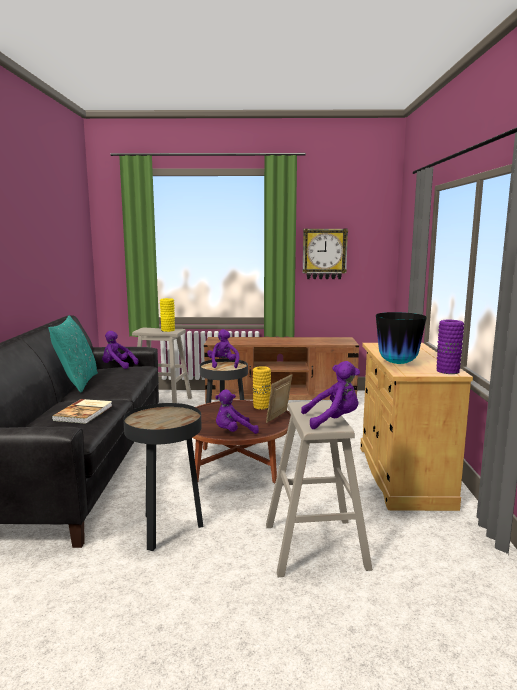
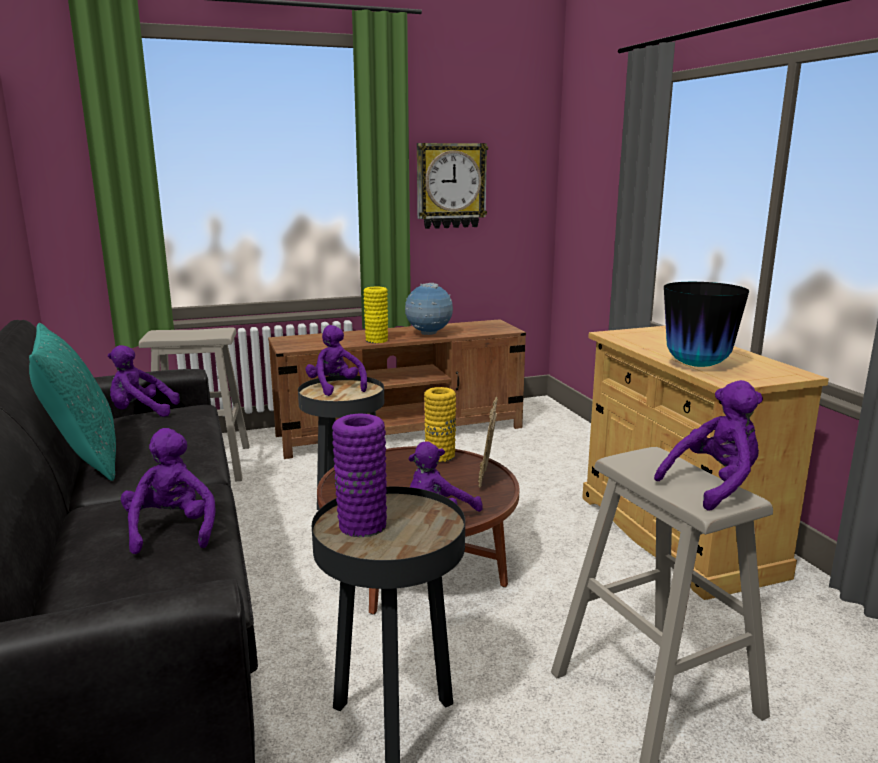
camera: 20 degrees left, 5 degrees up
book [51,399,112,424] -> purple plush toy [121,428,215,554]
yellow vase [160,298,175,332] -> yellow vase moved to [363,287,388,343]
purple vase [437,320,464,374] -> purple vase moved to [332,413,387,537]
none -> globe [405,283,453,335]

